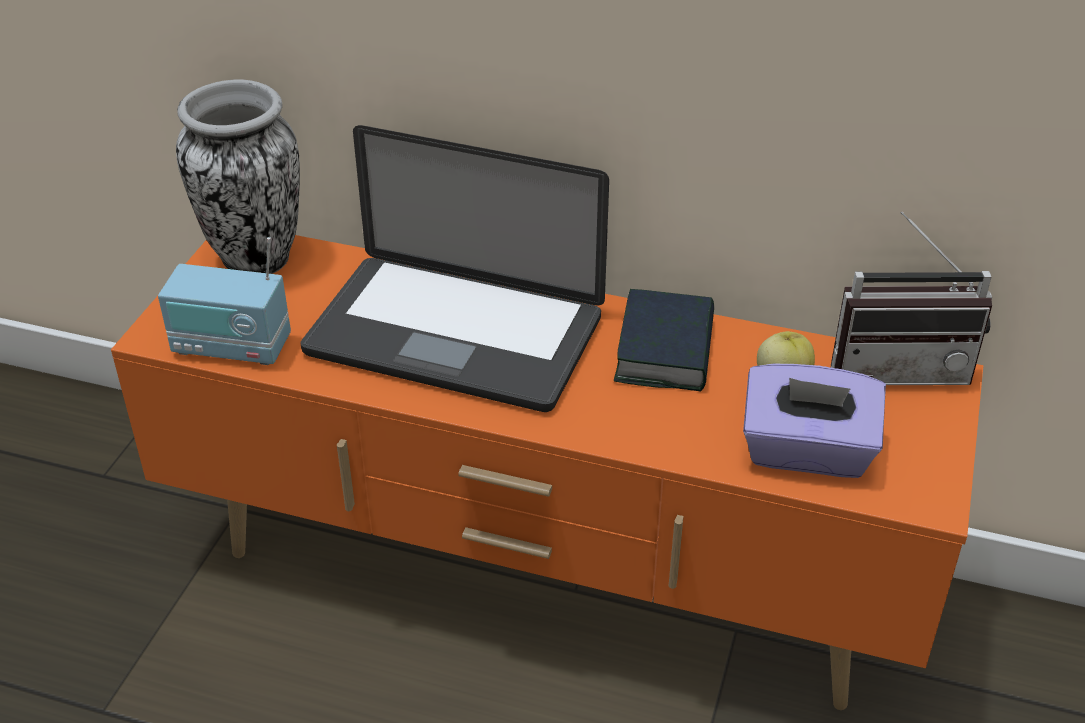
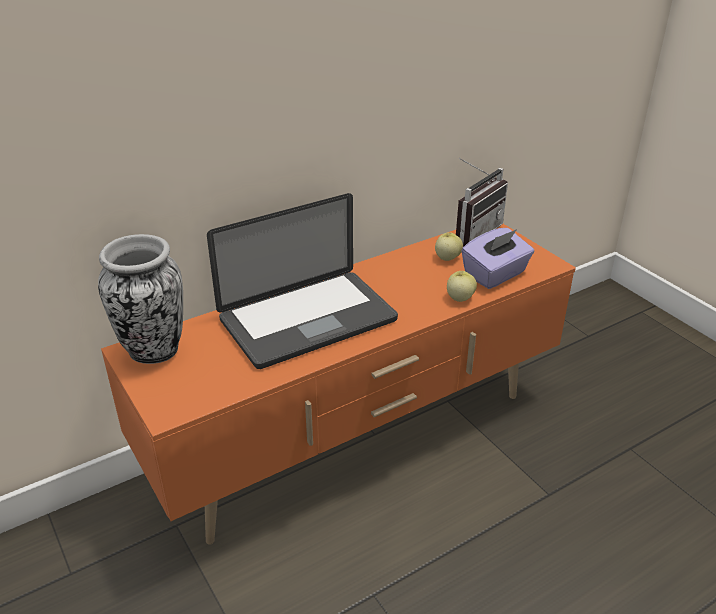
camera: 50 degrees left, 5 degrees down
radio [158,237,291,365] -> none
book [614,289,714,391] -> none
none -> apple [447,271,477,302]

